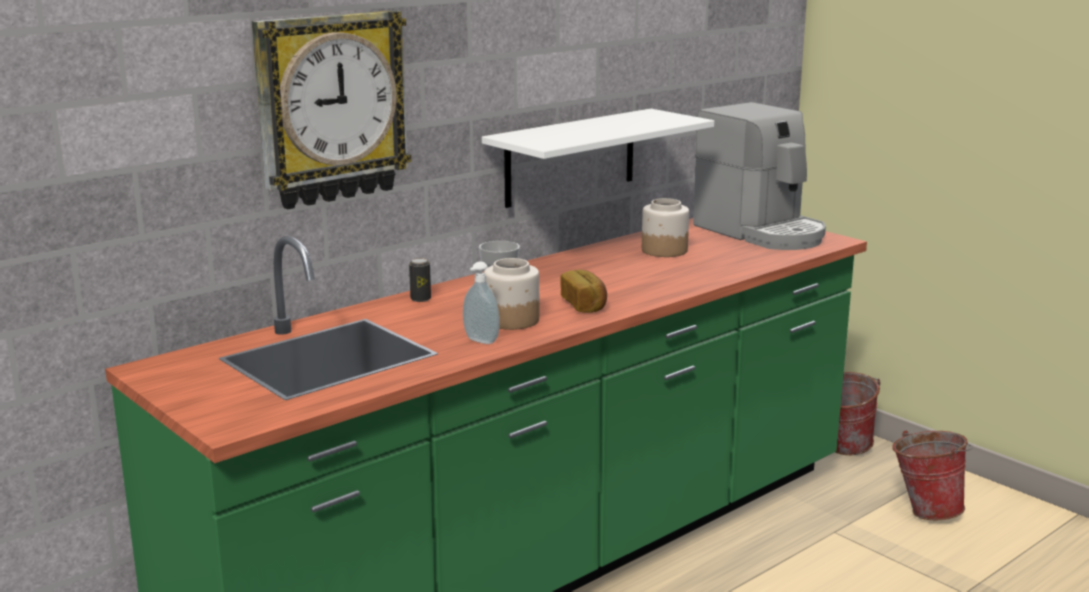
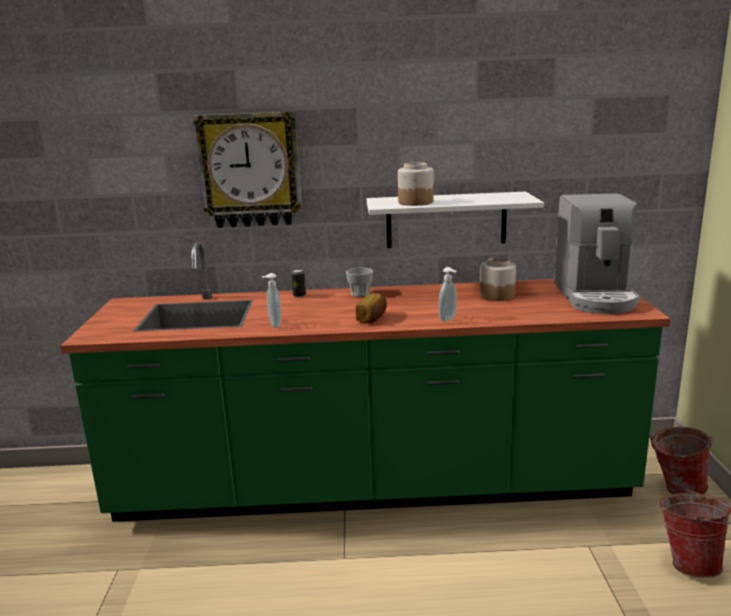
camera: 40 degrees right, 0 degrees up
jar [484,258,539,330] -> jar moved to [398,162,433,206]
none -> soap dispenser [439,267,457,322]

